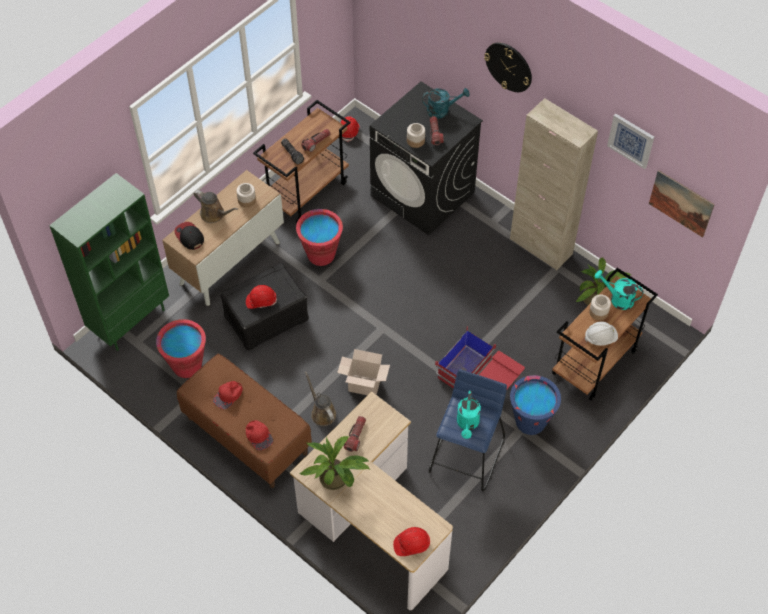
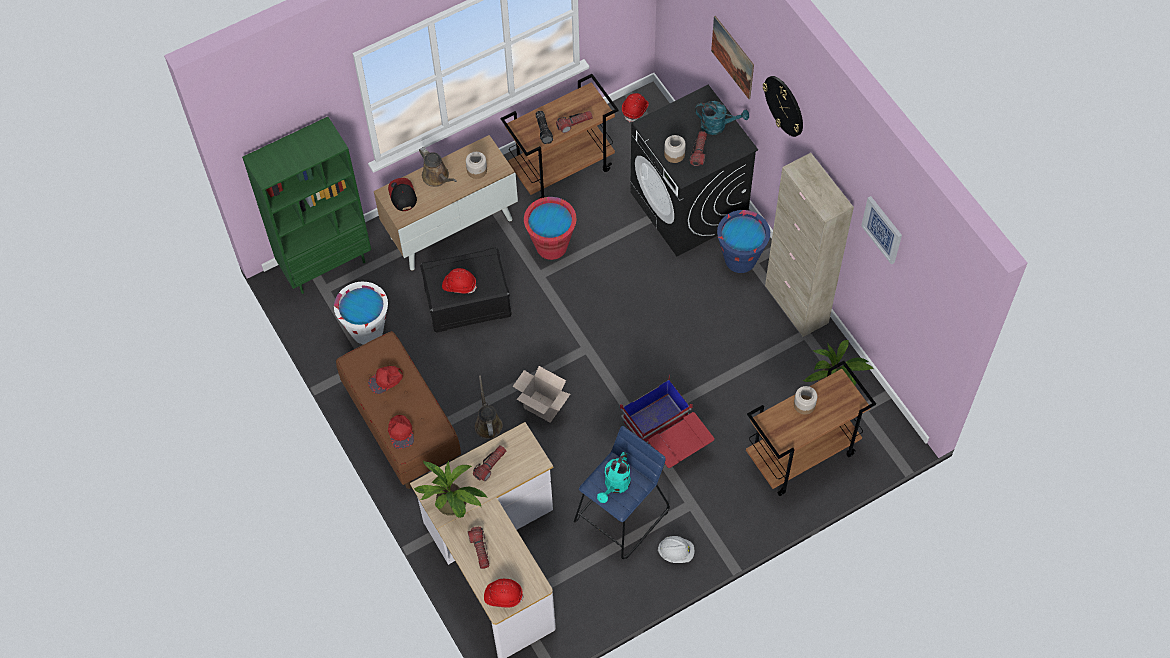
camera: 20 degrees right, 5 degrees up
red bucket [156,319,206,378] -> white bucket [334,282,388,345]
blue bucket [510,375,561,435] -> blue bucket moved to [717,210,770,273]
white hard hat [585,321,618,346] -> white hard hat moved to [657,536,695,563]
turquoise watering can [595,270,644,310] -> none
picture [649,170,715,238] -> picture moved to [711,16,754,99]
none -> flashlight [468,527,490,569]

